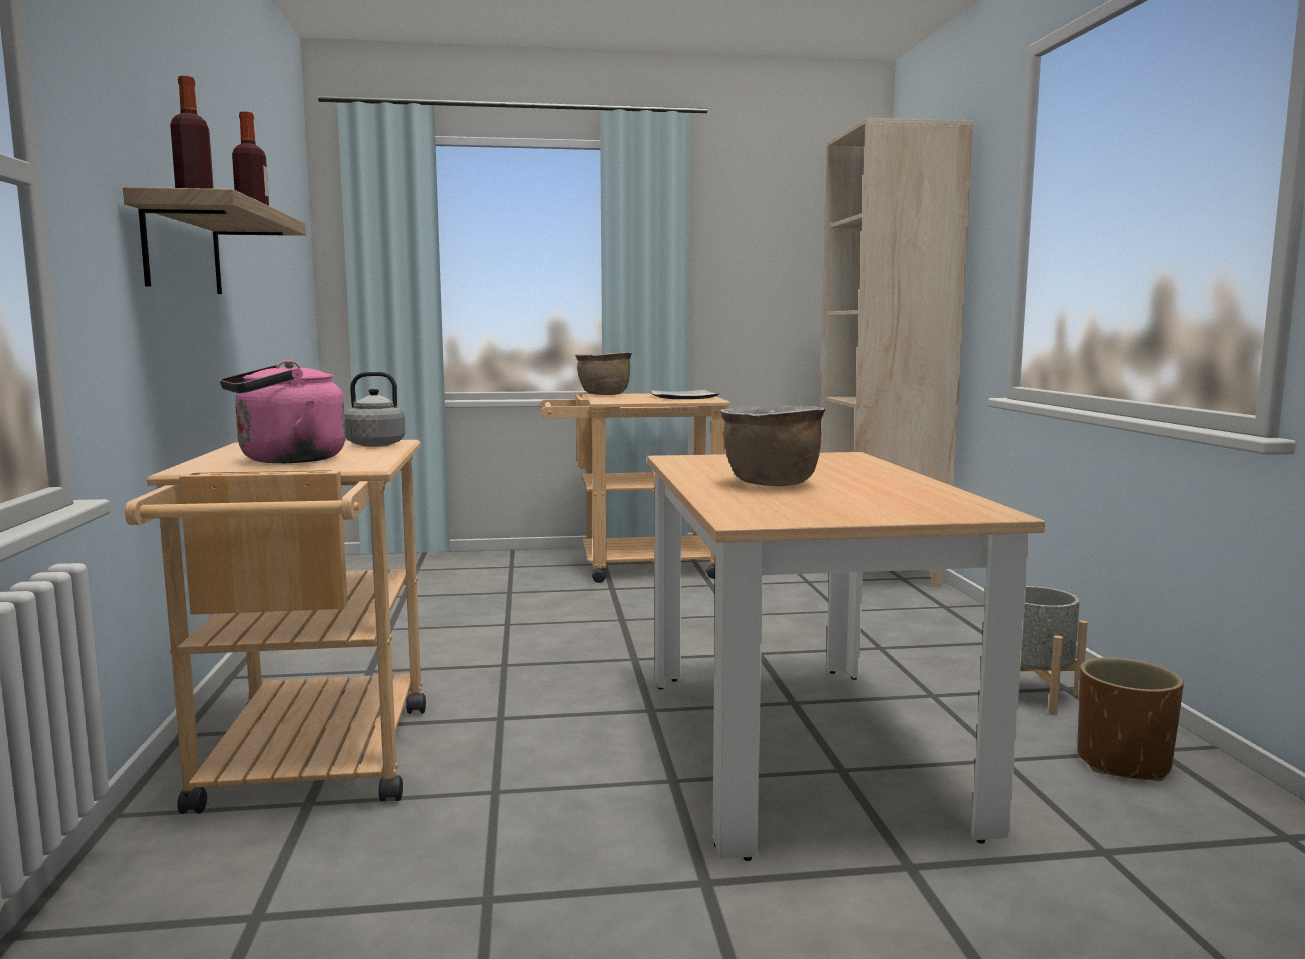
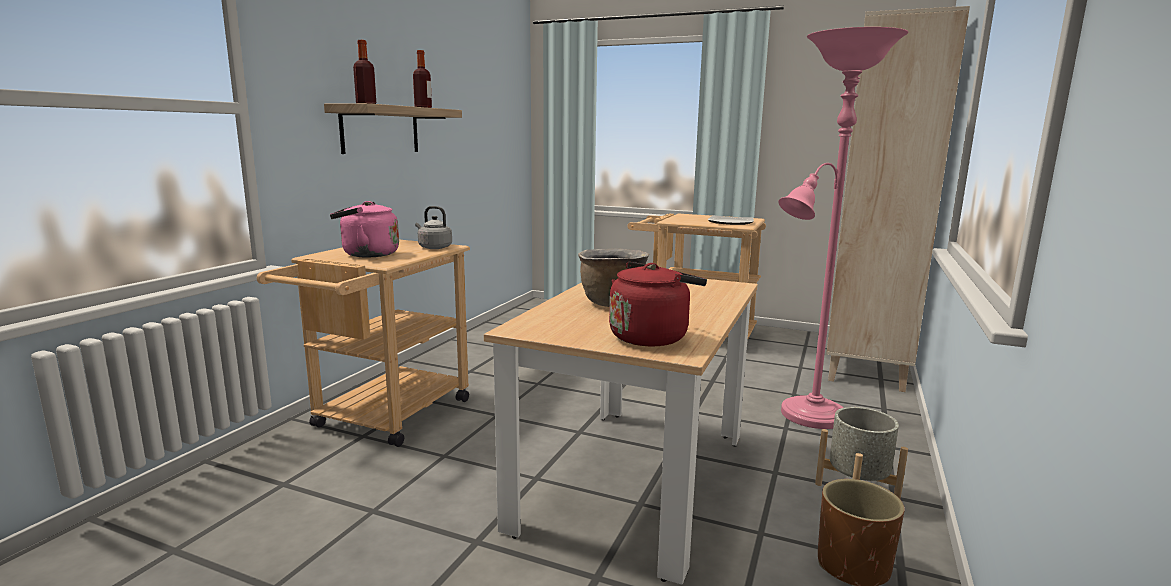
camera: 30 degrees right, 5 degrees up
brown cooking pot [575,352,632,395] -> none
none -> red kettle [609,262,707,346]
none -> pink floor lamp [778,27,908,429]

